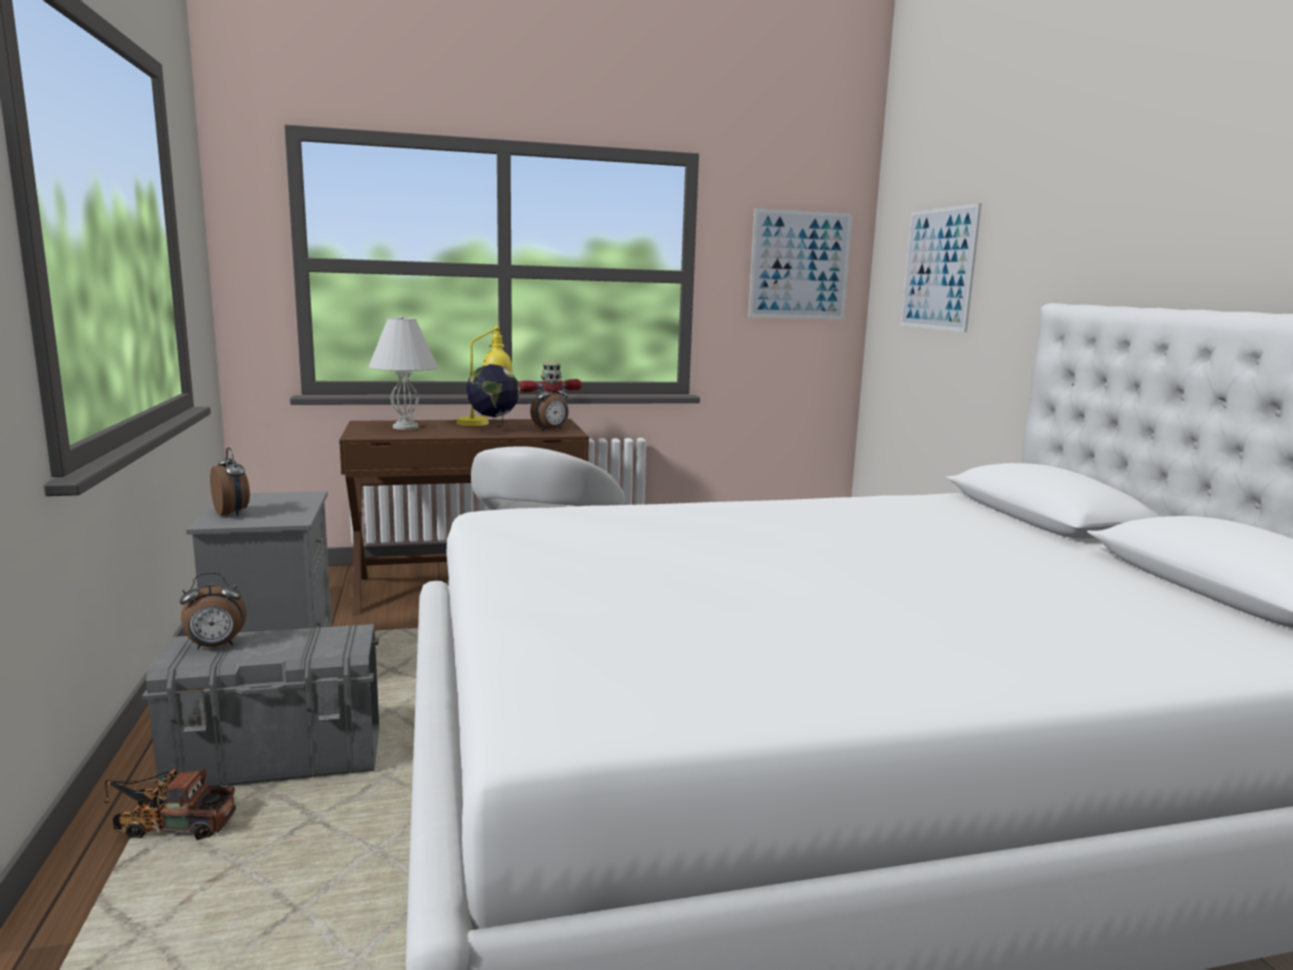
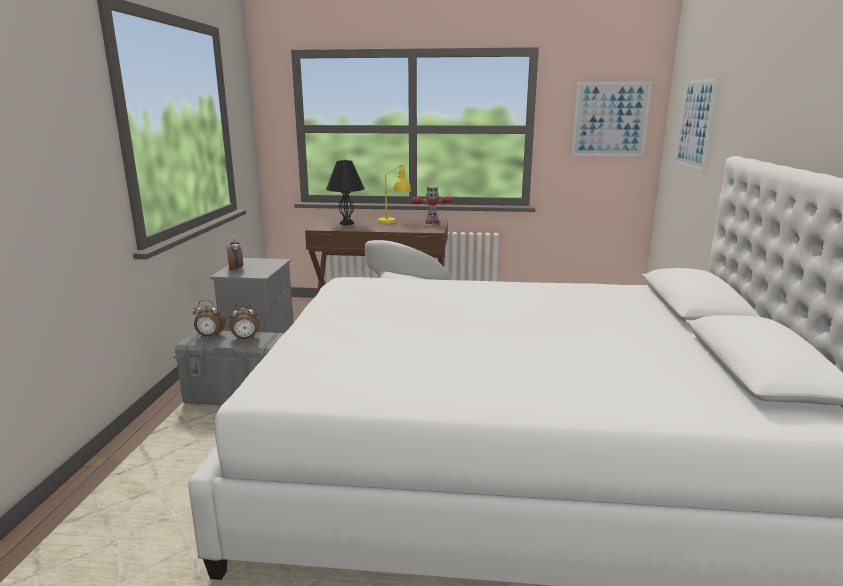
camera: 20 degrees right, 5 degrees up
toy truck [104,767,236,840] -> none
white table lamp [368,316,438,430] -> black table lamp [326,160,365,225]
globe [466,364,519,434] -> none
alarm clock [530,380,569,431] -> alarm clock moved to [229,302,260,341]

